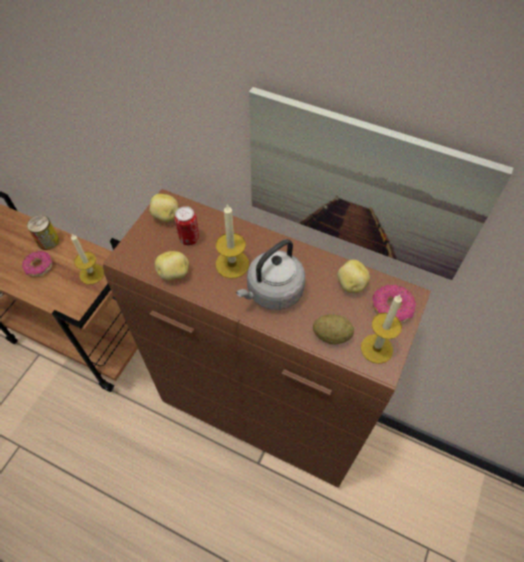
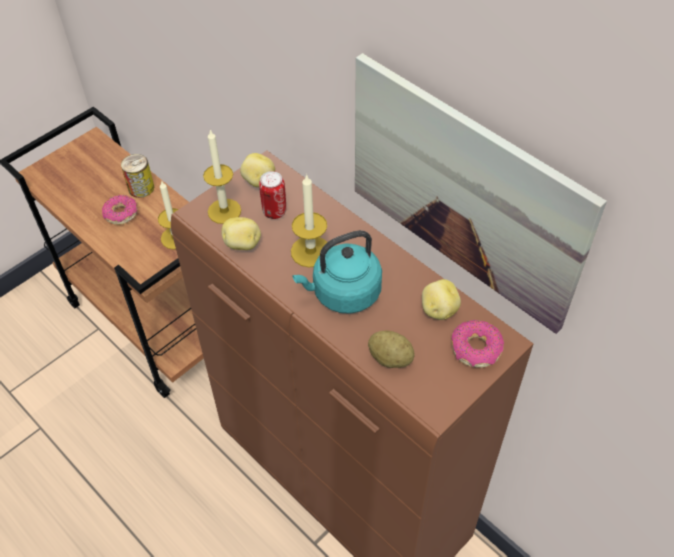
camera: 20 degrees right, 5 degrees down
grey kettle [236,239,305,310] -> turquoise kettle [293,230,382,314]
candle [361,295,402,364] -> candle moved to [203,129,241,224]

